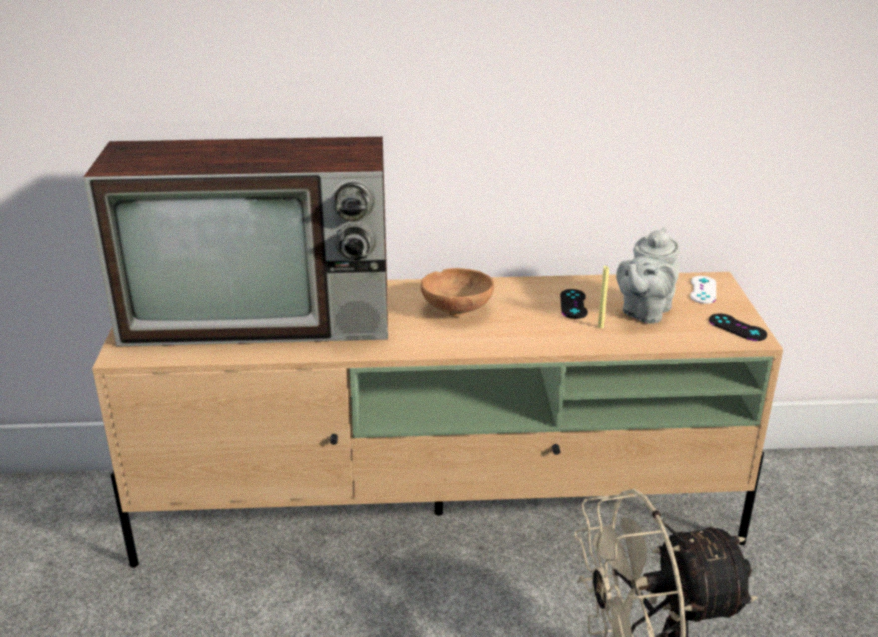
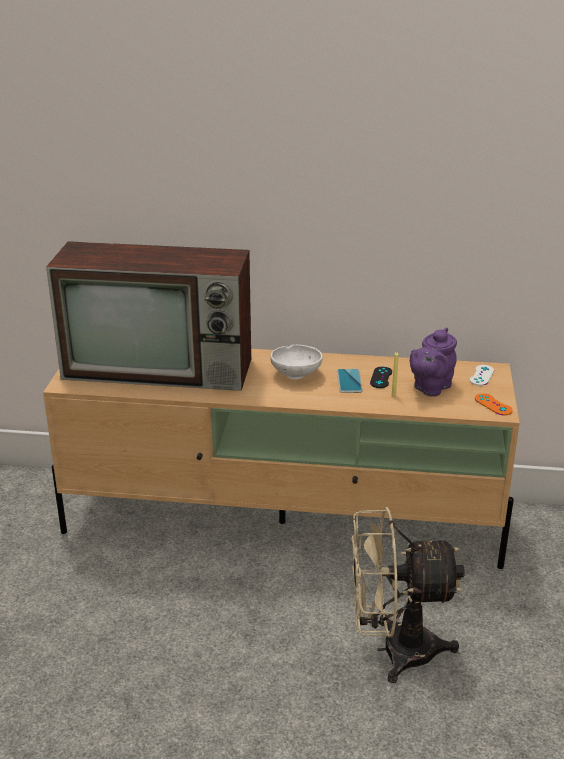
camera: 10 degrees right, 0 degrees up
brown bowl [421,268,494,317] -> white bowl [270,345,323,379]
grey teapot [616,227,680,324] -> purple teapot [410,328,457,396]
black game controller [709,313,767,341] -> orange game controller [475,393,513,415]
none -> phone [337,369,363,393]

